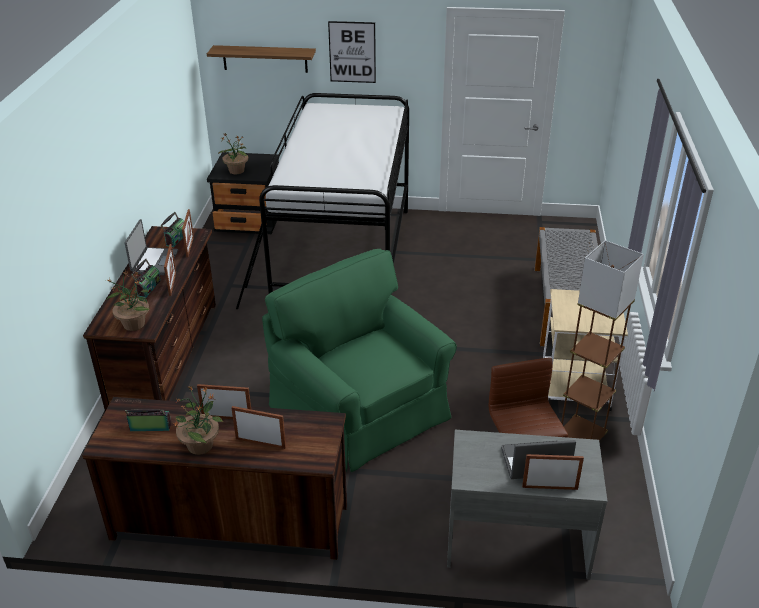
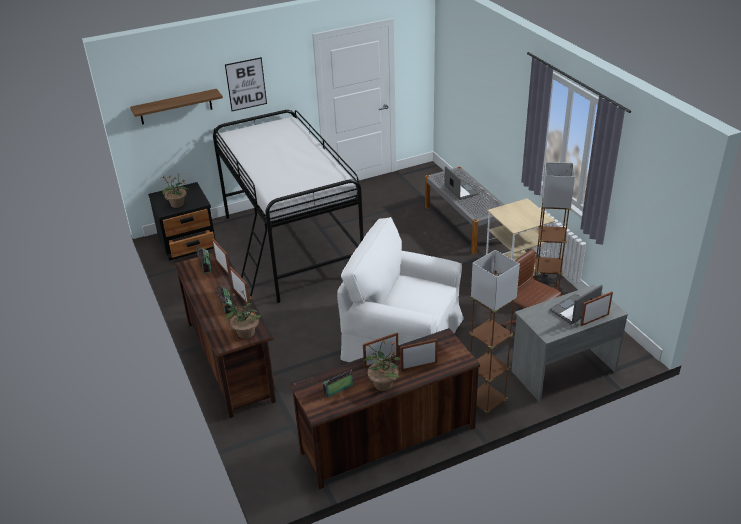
camera: 30 degrees left, 0 degrees up
laptop [124,219,178,275] -> laptop moved to [444,166,479,200]
green armchair [262,249,457,472] -> white armchair [337,217,464,362]
none -> brown floor lamp [469,250,520,415]

